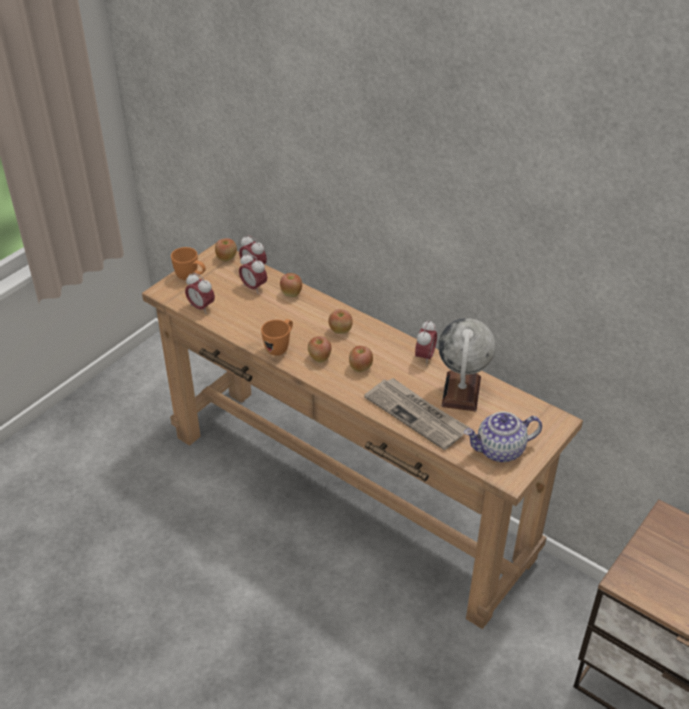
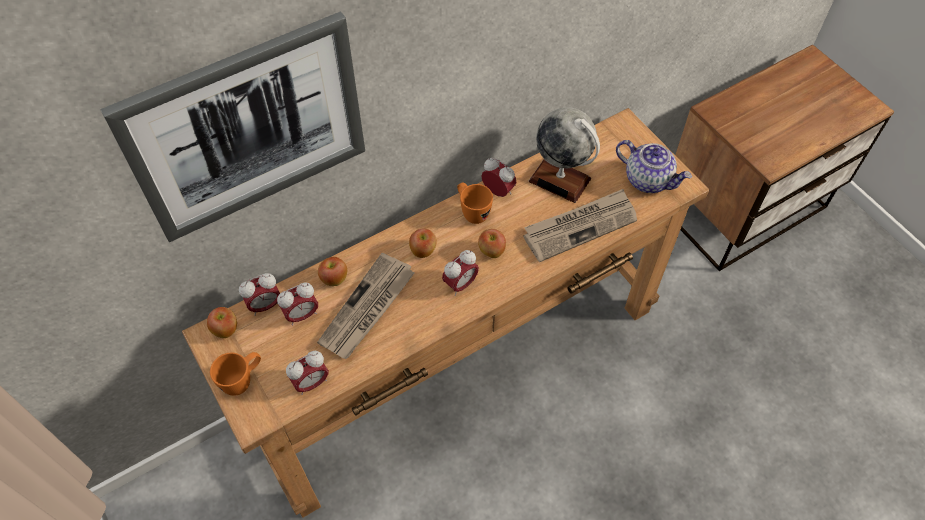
camera: 70 degrees left, 15 degrees up
orange mug [261,319,293,356] -> orange mug moved to [457,182,493,224]
apple [308,336,331,363] -> alarm clock [442,250,479,296]
teapot [464,412,542,462] -> teapot turned 60 degrees counterclockwise [616,140,692,193]
none -> picture [100,11,365,242]
none -> newspaper [317,253,415,359]

